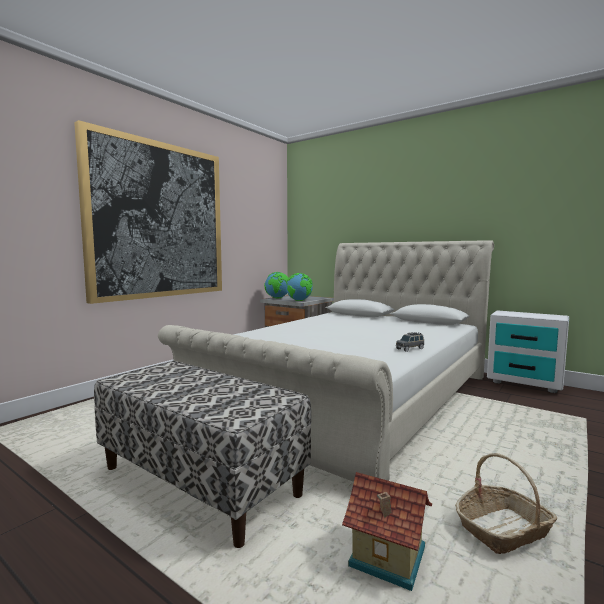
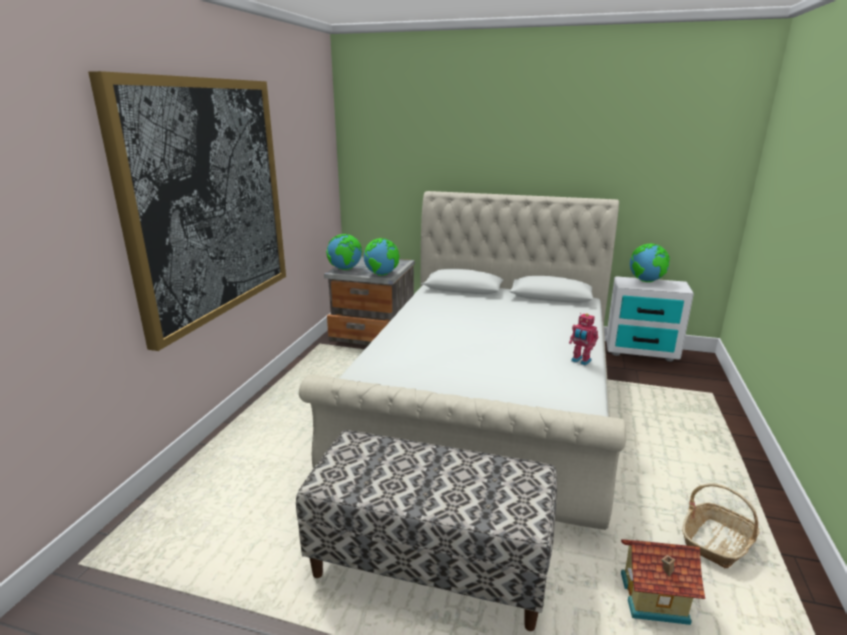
camera: 20 degrees left, 15 degrees up
grey toy car [396,332,424,352] -> toy robot [569,313,598,366]
none -> globe [630,244,670,282]

